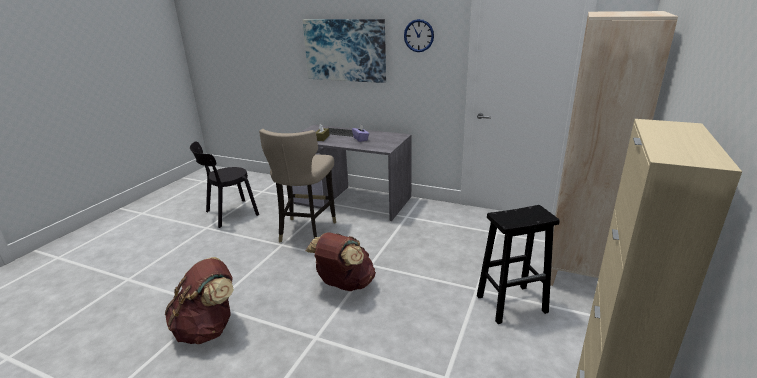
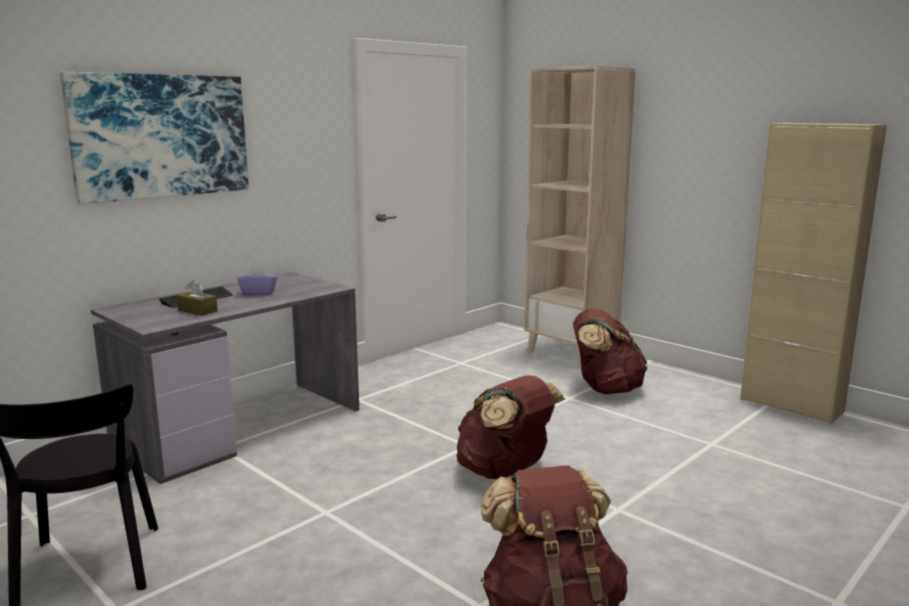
camera: 70 degrees left, 10 degrees down
beige stool [259,129,336,243] -> none
wall clock [404,19,434,52] -> none
black stool [477,205,560,324] -> brown backpack [573,309,648,394]

